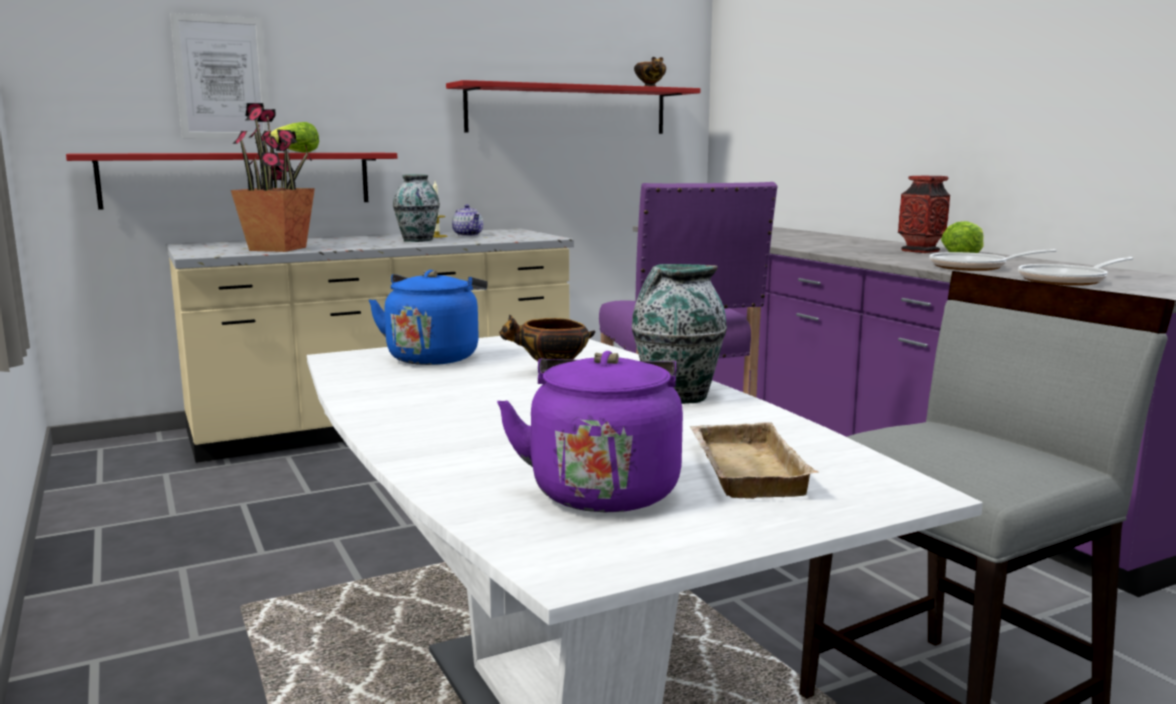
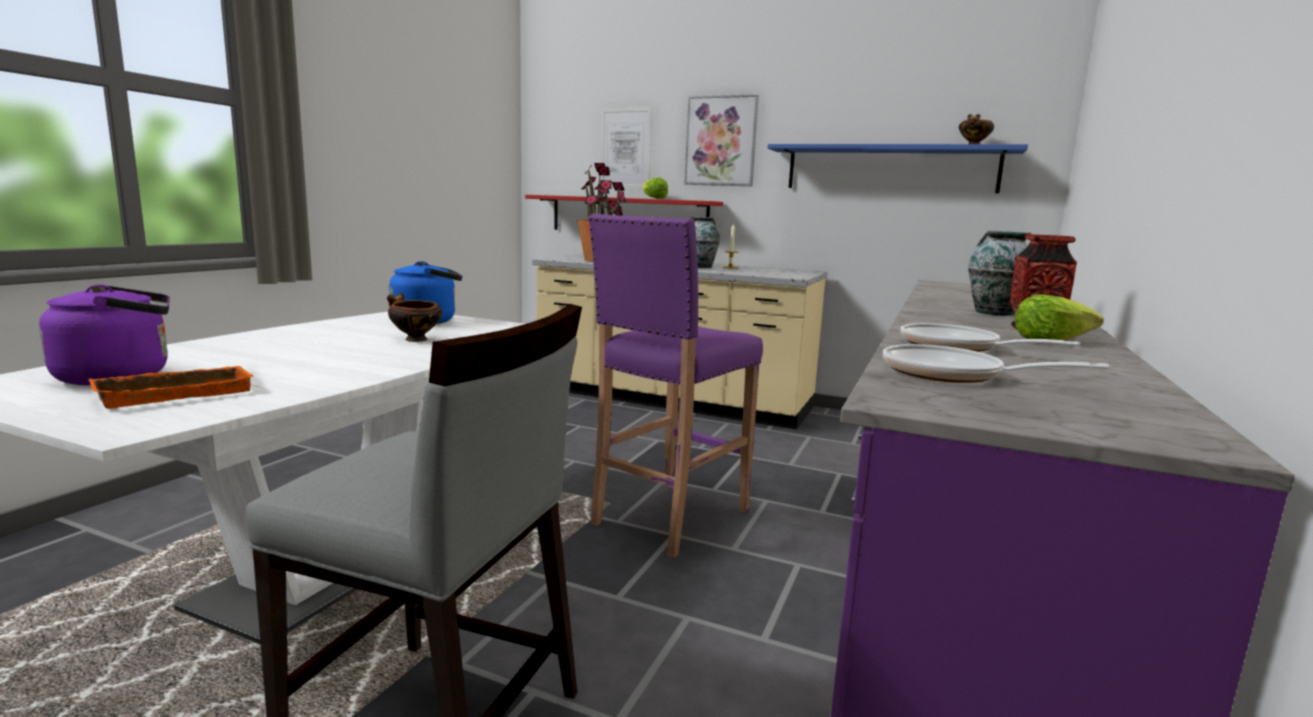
camera: 50 degrees right, 0 degrees up
red shelf [446,80,701,134] -> blue shelf [768,144,1028,193]
teapot [452,204,483,236] -> none
vase [632,264,727,404] -> vase moved to [968,231,1031,316]
beige tray [690,422,819,499] -> orange tray [89,366,254,409]
none -> picture [684,94,759,186]

